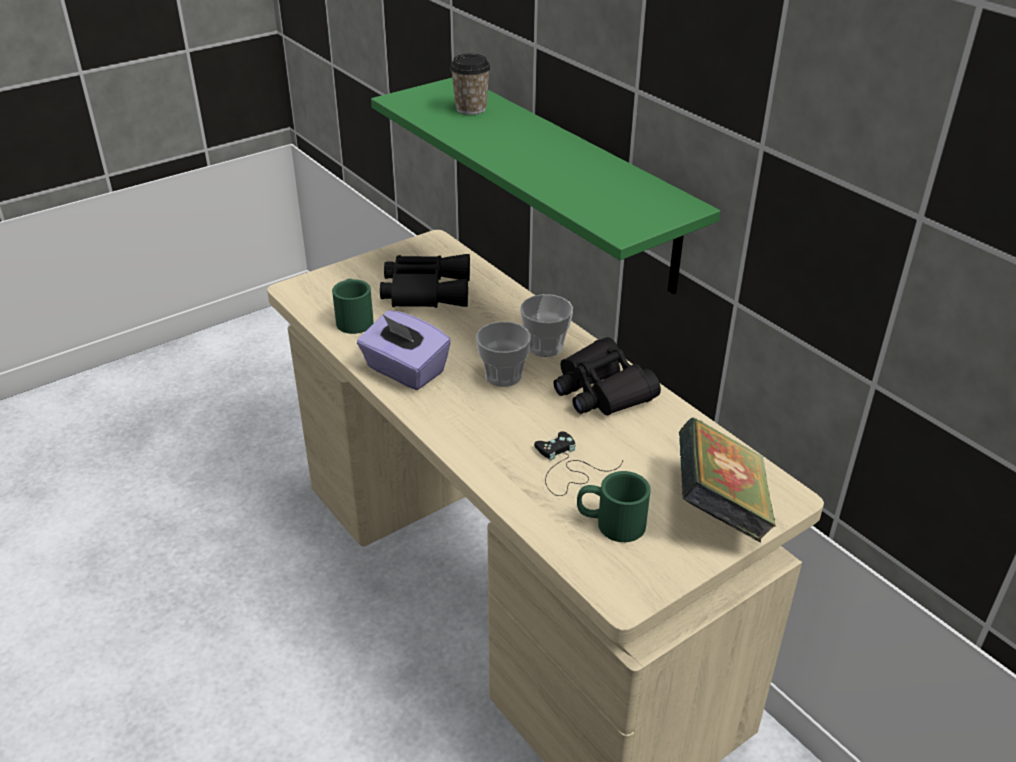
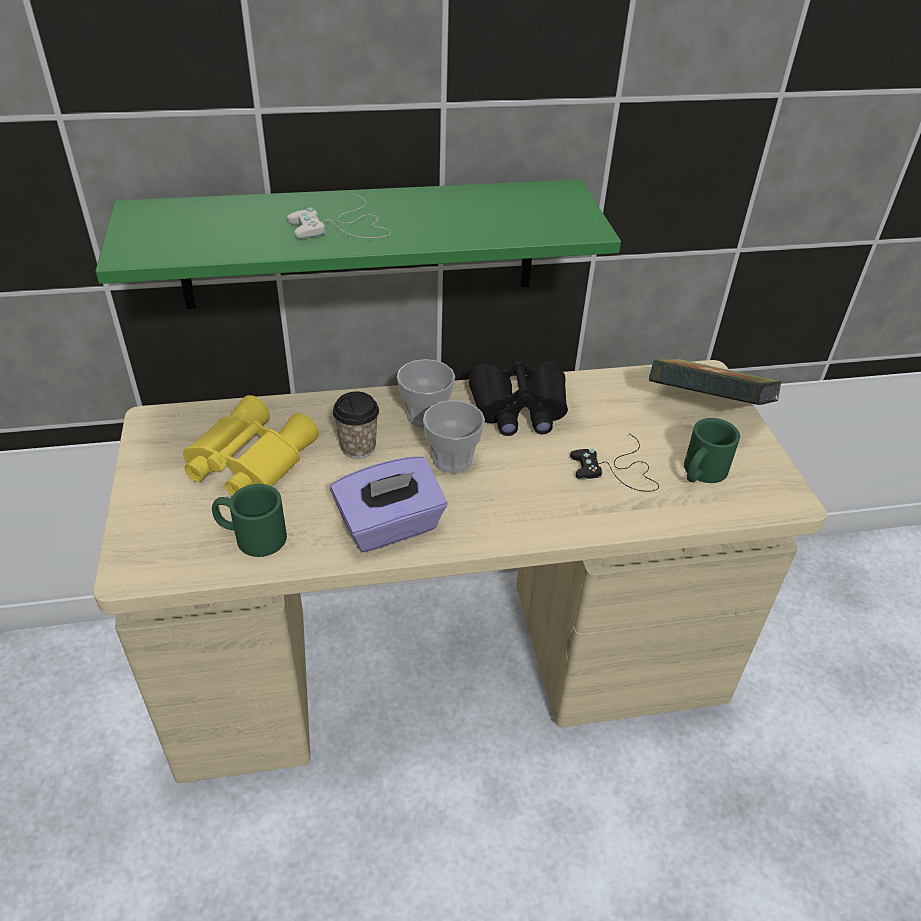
camera: 65 degrees left, 5 degrees up
black binoculars [380,254,470,308] -> yellow binoculars [183,395,319,496]
cup [450,53,491,115] -> cup moved to [333,392,379,459]
none -> white game controller [287,194,391,239]

